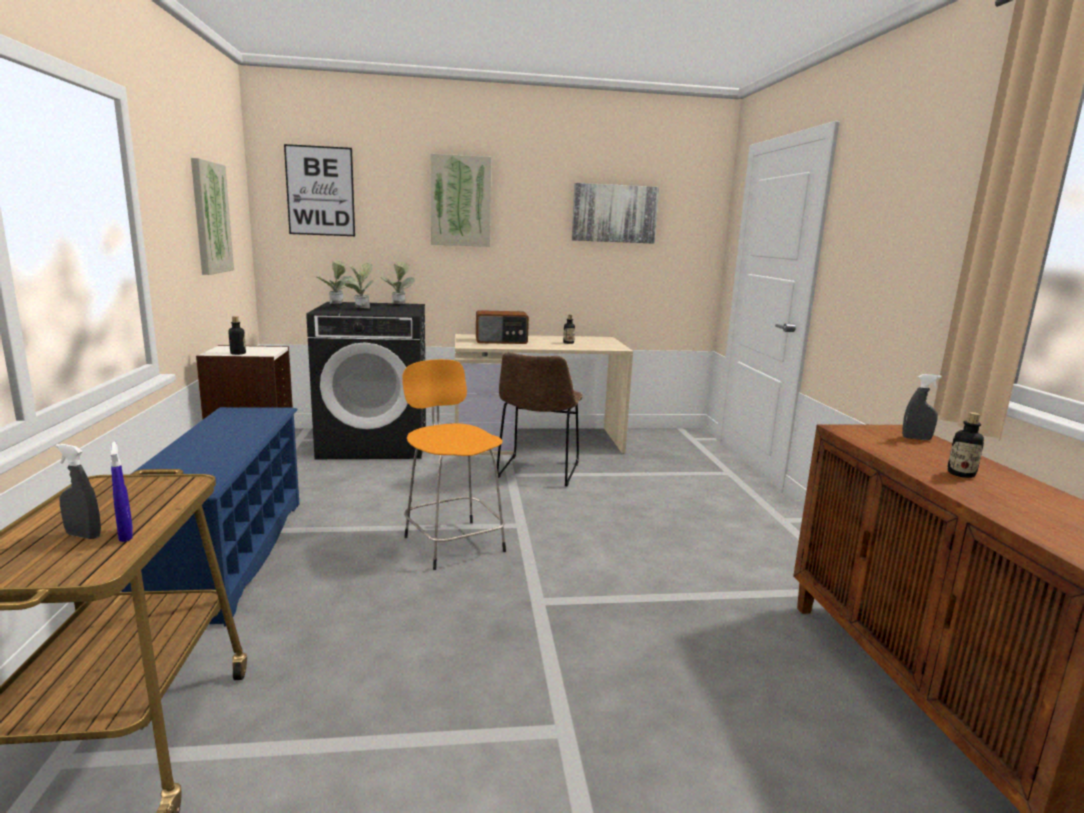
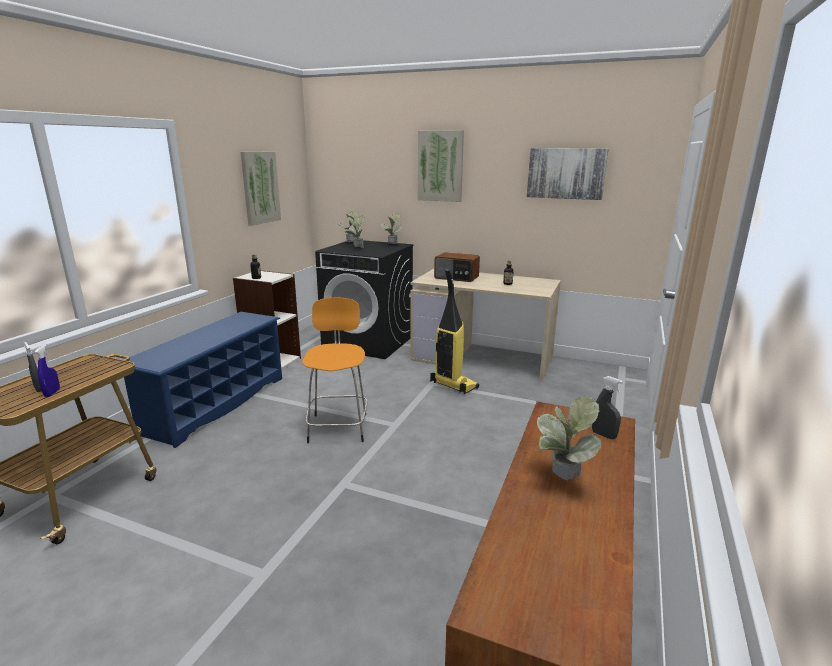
camera: 30 degrees right, 5 degrees up
picture [284,144,355,236] -> none
brown chair [497,352,583,486] -> vacuum cleaner [430,268,479,394]
bottle [947,412,984,478] -> potted plant [537,396,602,481]

